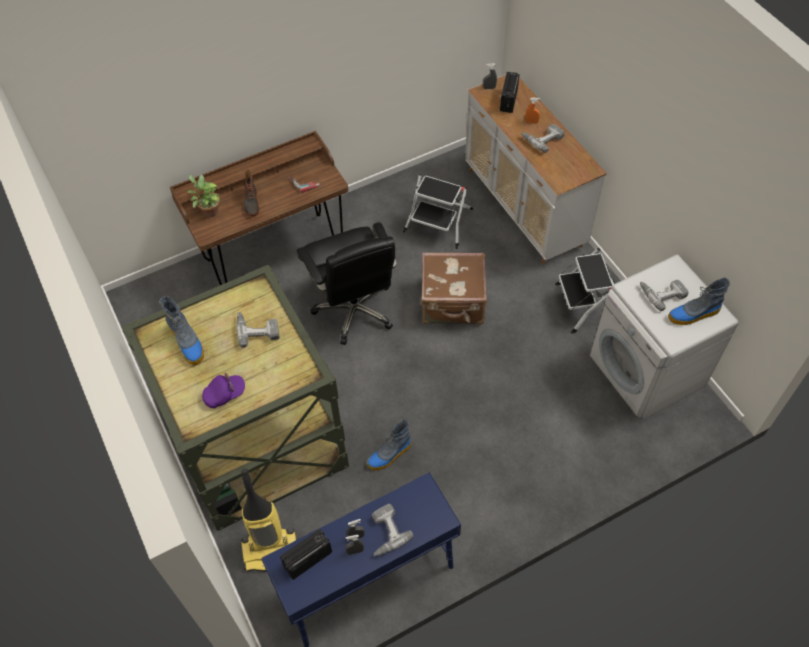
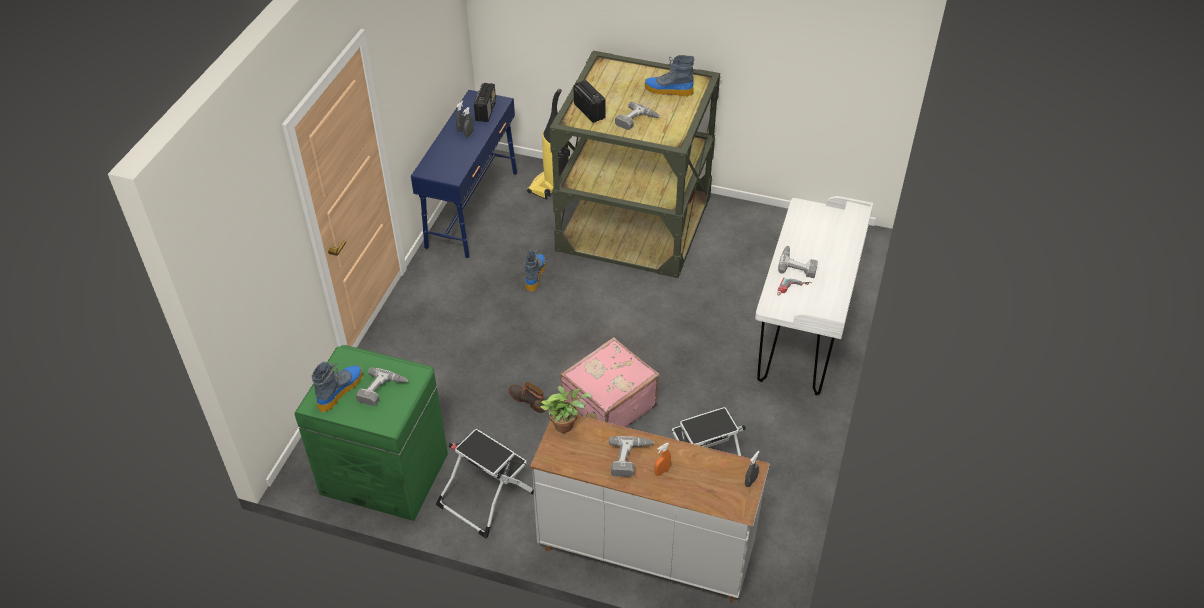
camera: 135 degrees right, 10 degrees down
brown desk [170,131,348,285] -> white desk [755,196,873,395]
potted plant [188,174,220,217] -> potted plant moved to [540,386,593,433]
purple cap [202,373,245,408] -> none
boot [244,169,259,216] -> boot moved to [509,382,546,413]
black office chair [296,222,396,345] -> none
power drill [372,504,414,556] -> power drill moved to [778,246,818,278]
brown suitcase [421,253,487,324] -> pink suitcase [560,337,659,427]
radio [500,72,519,113] -> radio moved to [573,80,605,123]
white washing machine [590,254,739,418] -> green washing machine [294,345,448,521]

